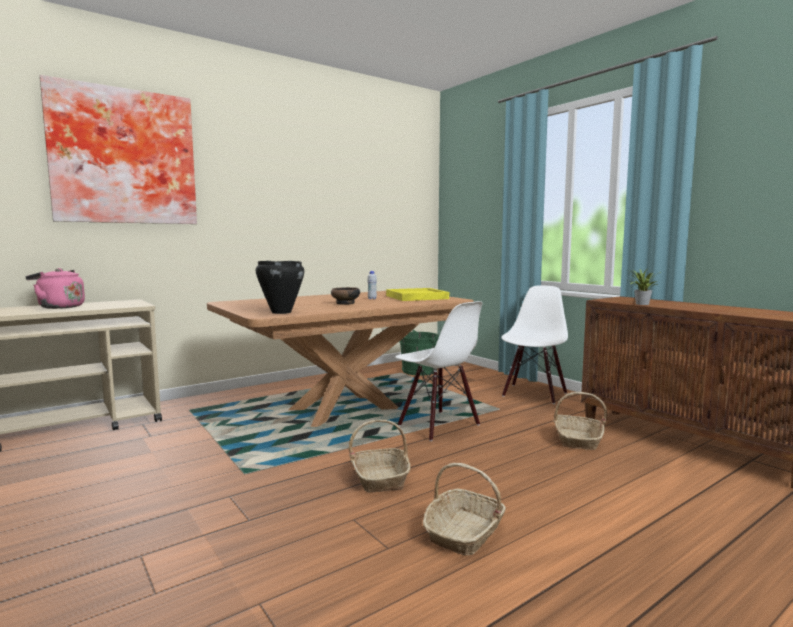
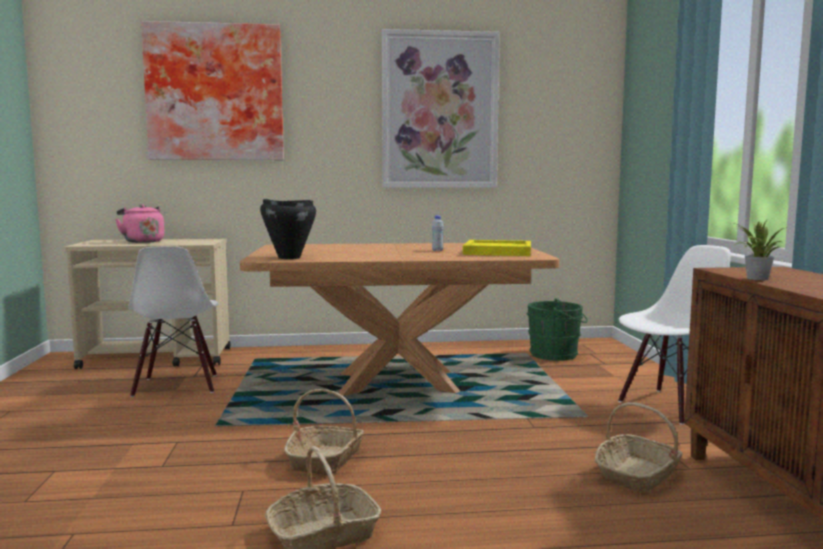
camera: 30 degrees right, 0 degrees up
bowl [331,287,360,305] -> none
white chair [395,301,482,441] -> white chair moved to [128,246,218,397]
none -> picture [382,29,500,188]

